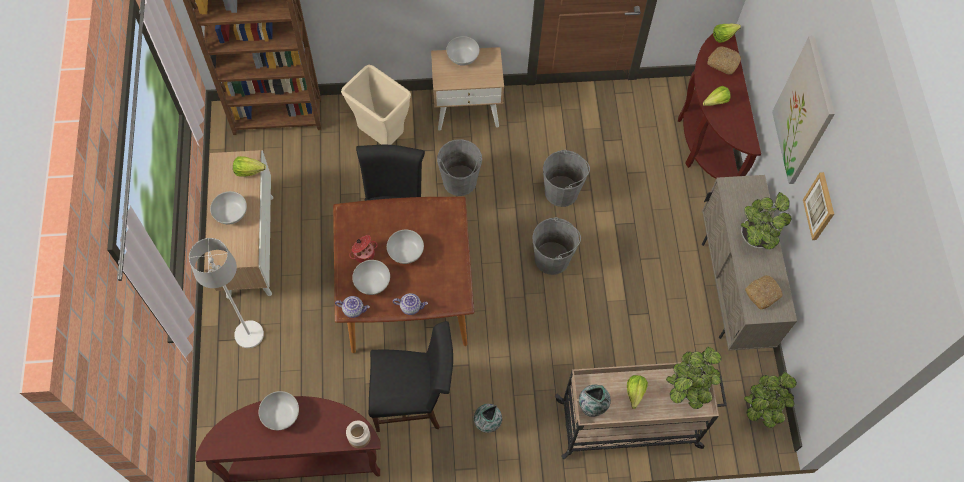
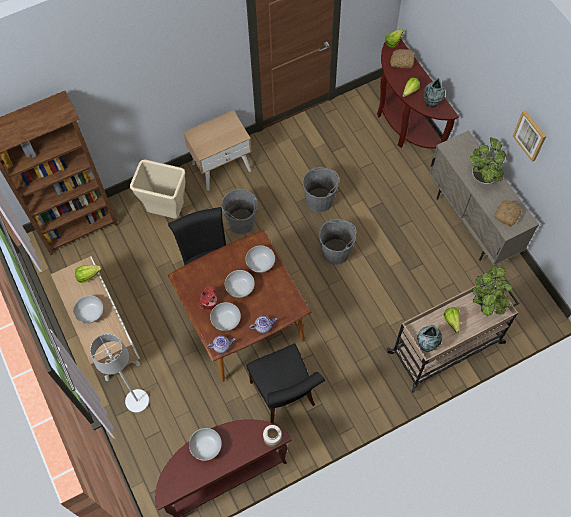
camera: 20 degrees left, 0 degrees up
black chair [369,321,453,432] -> black chair turned 90 degrees clockwise [246,344,325,423]
white bowl [446,36,480,66] -> white bowl moved to [246,245,275,273]
vase [474,404,502,433] -> vase moved to [423,78,445,108]
potted plant [744,372,797,428] -> none
picture [772,36,835,184] -> none

